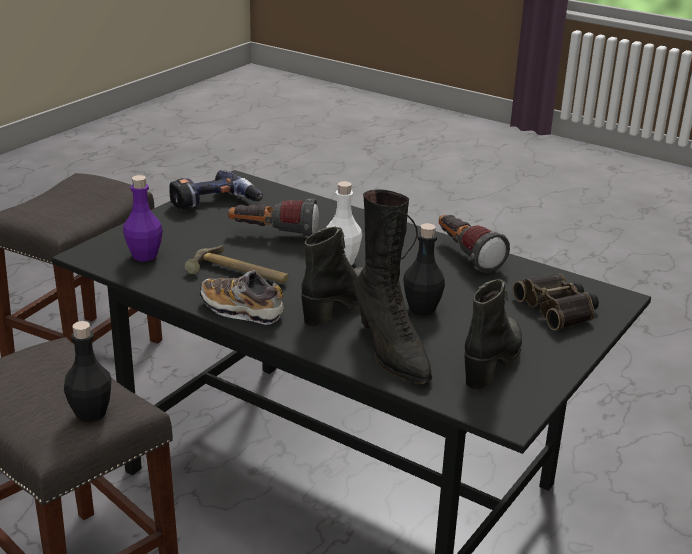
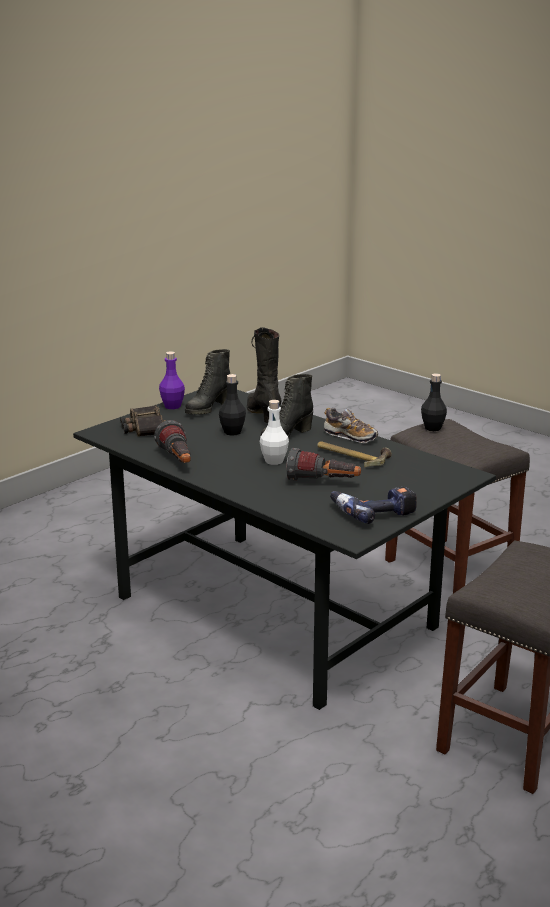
camera: 170 degrees left, 5 degrees down
purple bottle [123,175,163,261] -> purple bottle moved to [159,351,185,409]

